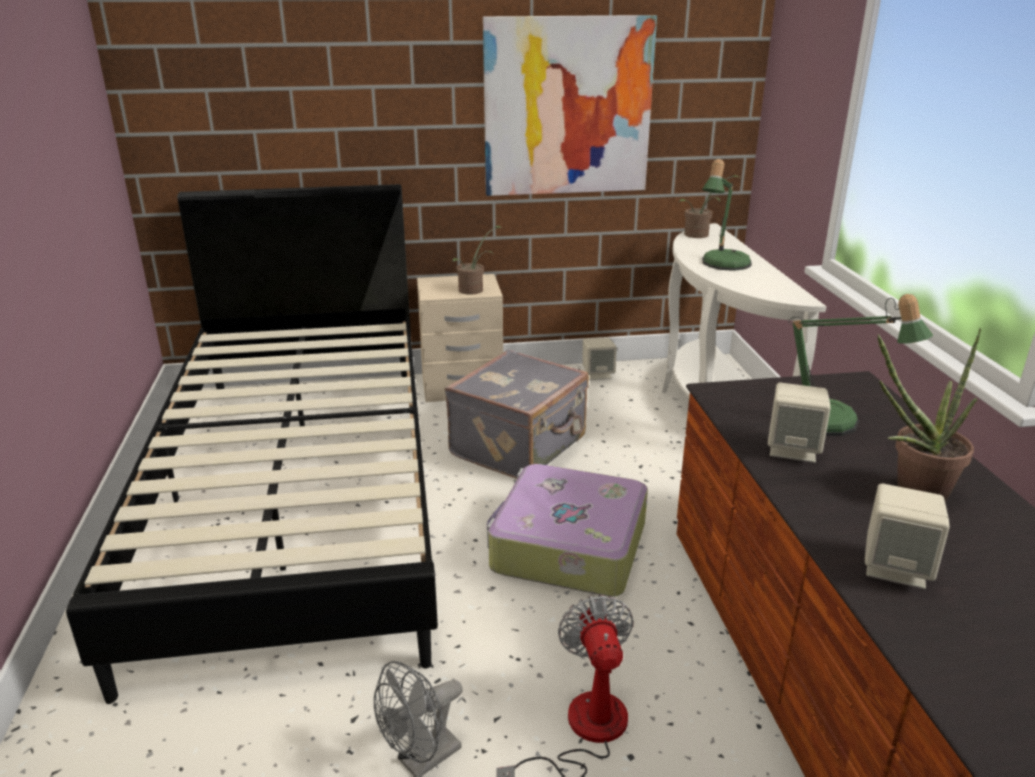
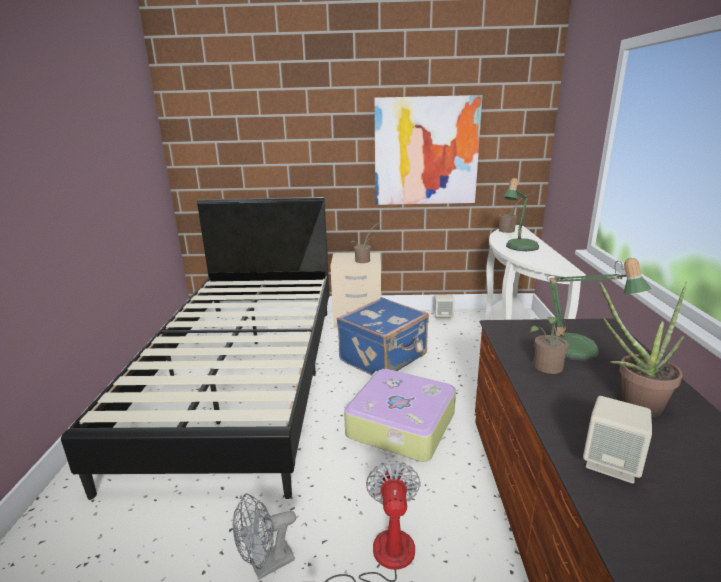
camera: 10 degrees right, 5 degrees down
grey suitcase [445,349,589,479] -> blue suitcase [337,297,429,375]
beige speaker [768,382,831,463] -> potted plant [530,317,569,374]

